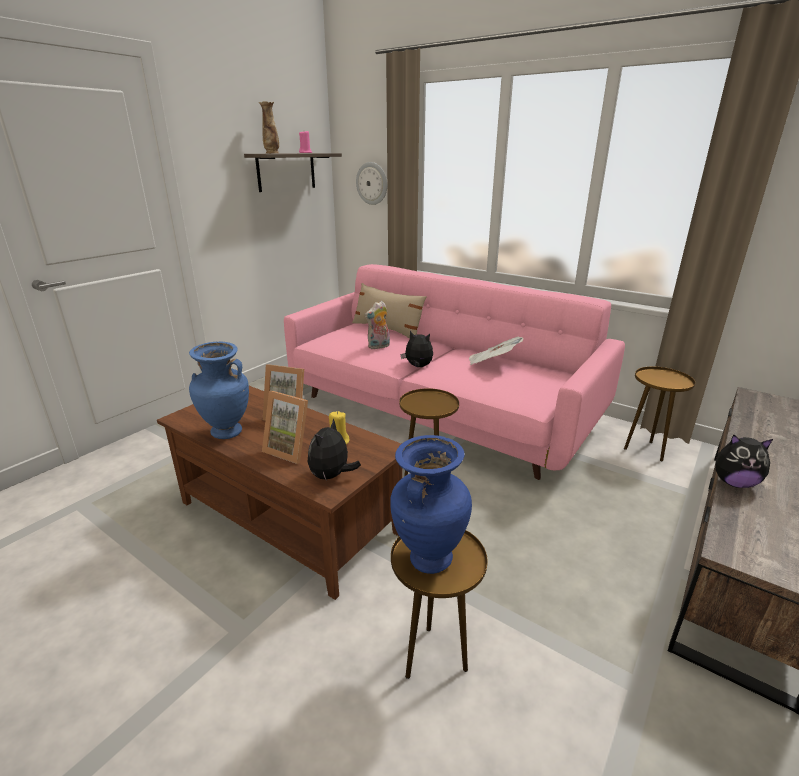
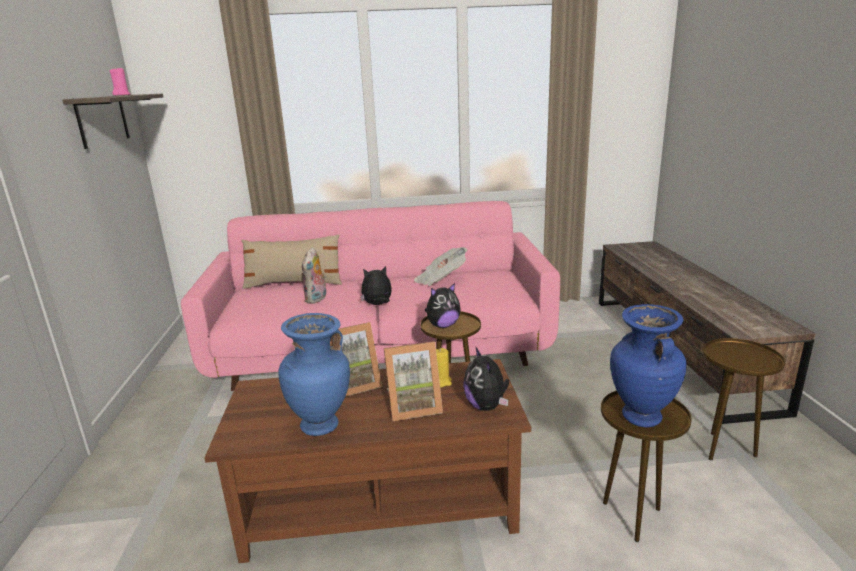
camera: 40 degrees left, 5 degrees down
vase [259,101,279,153] -> none
wall clock [356,162,387,205] -> none
brown side table [624,366,695,461] -> brown side table moved to [703,338,785,460]
plush toy [715,435,773,488] -> plush toy moved to [425,283,461,328]

